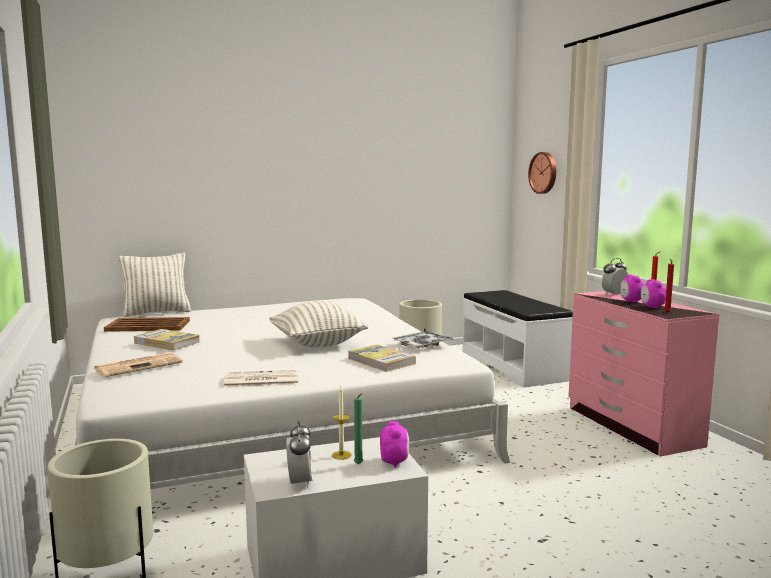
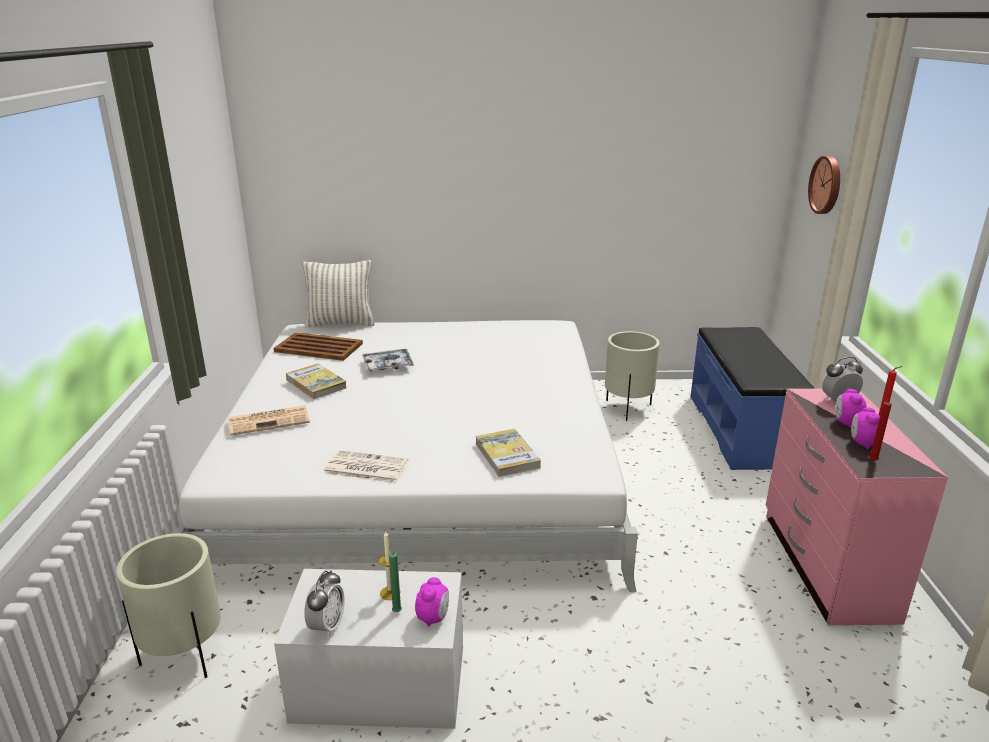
camera: 20 degrees right, 15 degrees up
pillow [269,300,368,347] -> none
tray [393,331,454,348] -> tray moved to [362,349,414,371]
white bench [463,290,573,387] -> blue bench [691,327,815,470]

